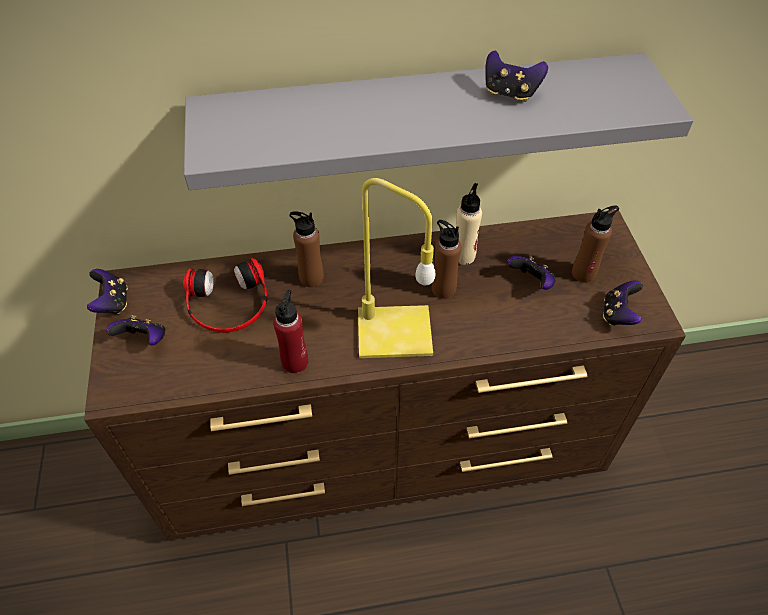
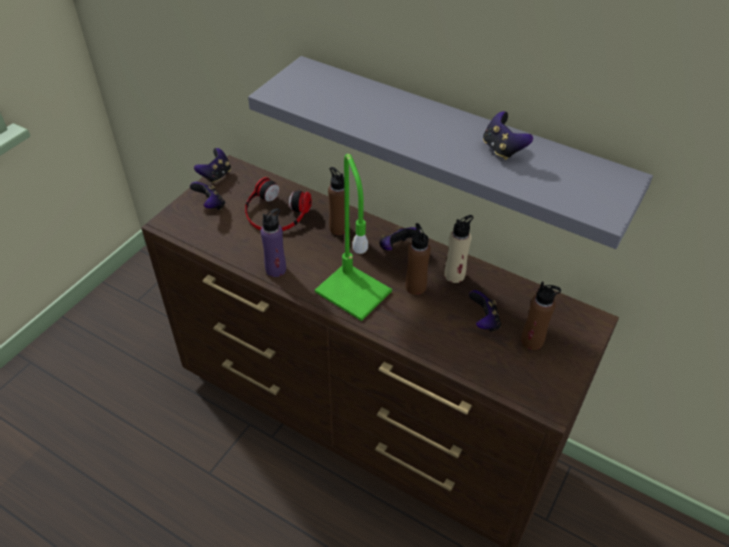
camera: 40 degrees right, 5 degrees down
red bottle [273,290,308,373] -> purple bottle [260,208,286,277]
yellow table lamp [358,178,435,358] -> green table lamp [315,154,392,321]
game controller [603,281,643,325] -> game controller moved to [379,227,420,251]

